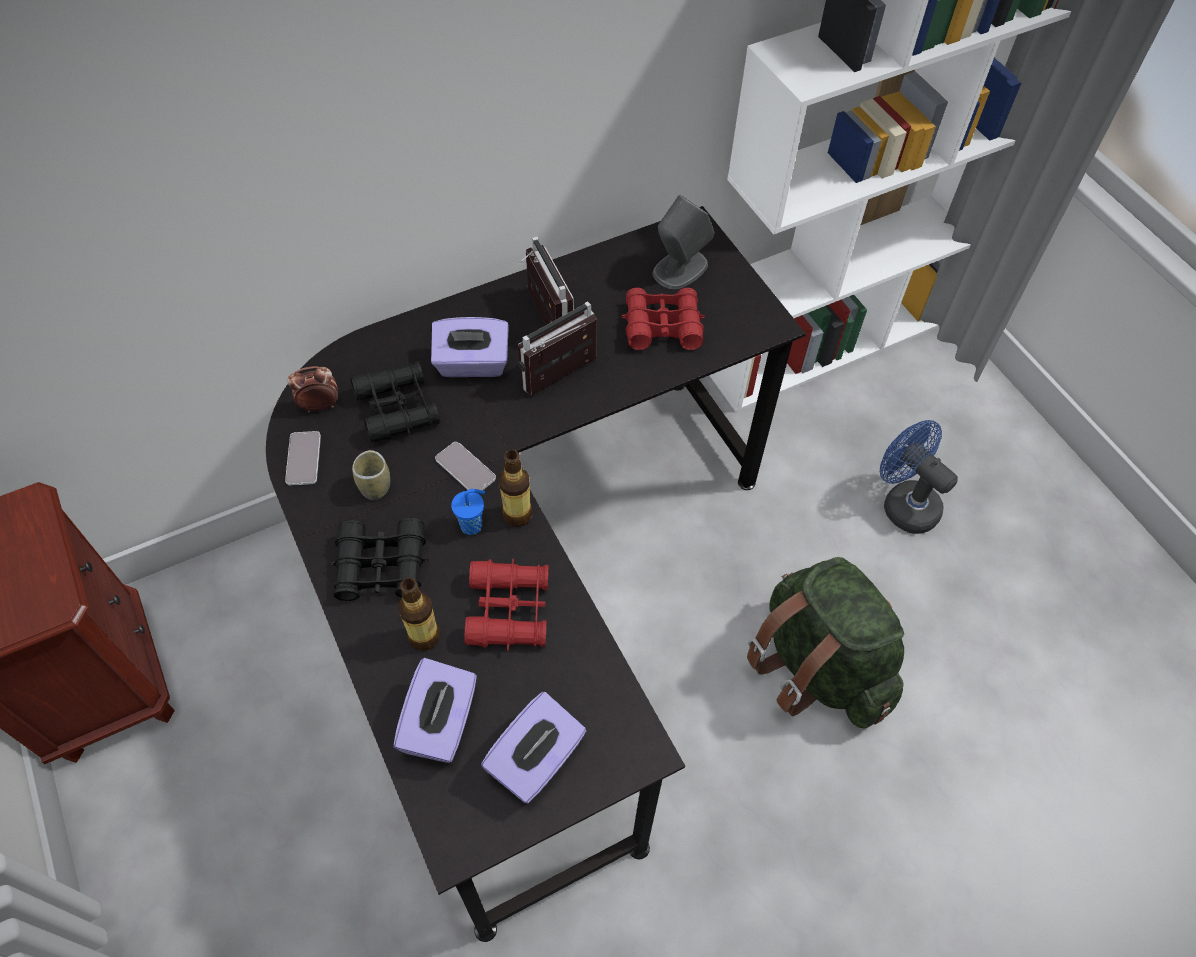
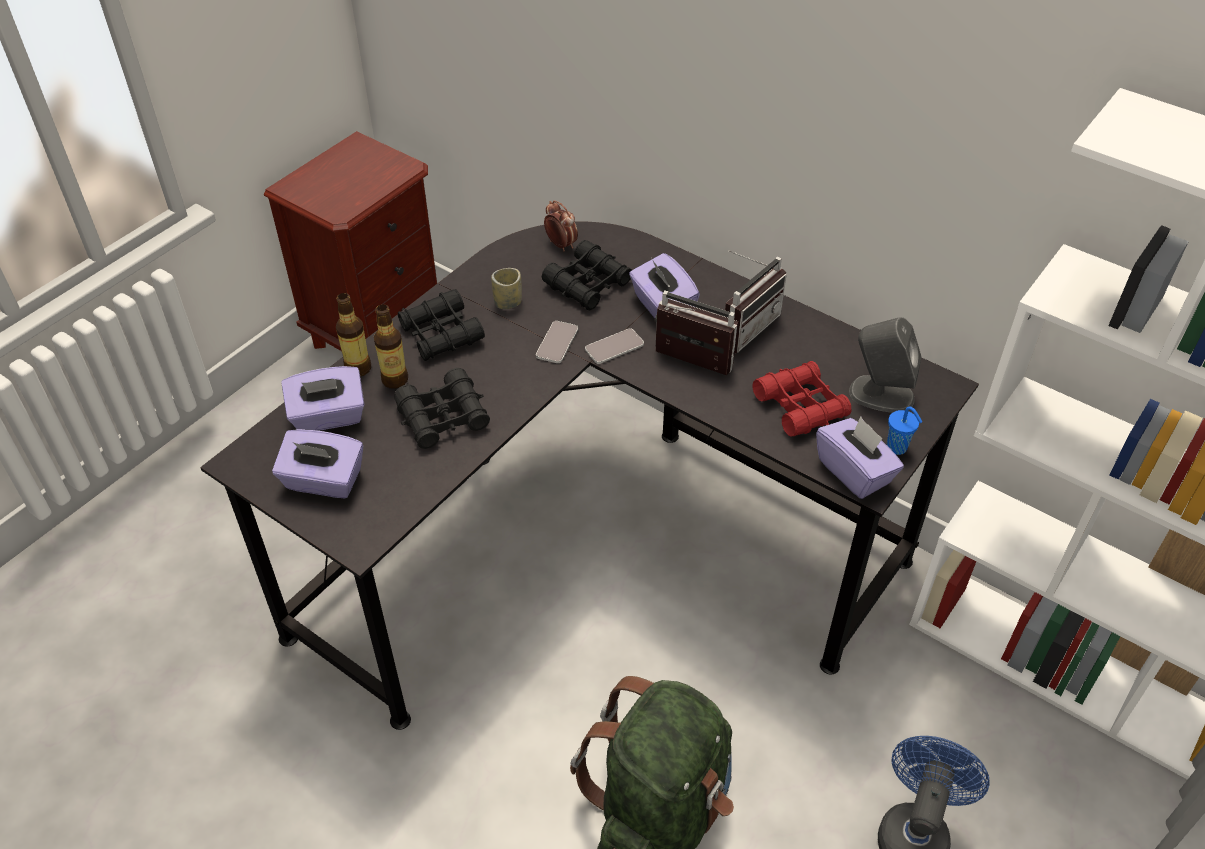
camera: 65 degrees right, 10 degrees down
phone [285,431,321,486] -> phone moved to [585,329,644,364]
blue cup [451,489,485,535] -> blue cup moved to [887,406,922,455]
red binoculars [464,559,549,651] -> black binoculars [394,368,490,449]
bottle [499,450,532,527] -> bottle moved to [336,293,371,377]
none -> purple tissue box [816,416,904,499]

